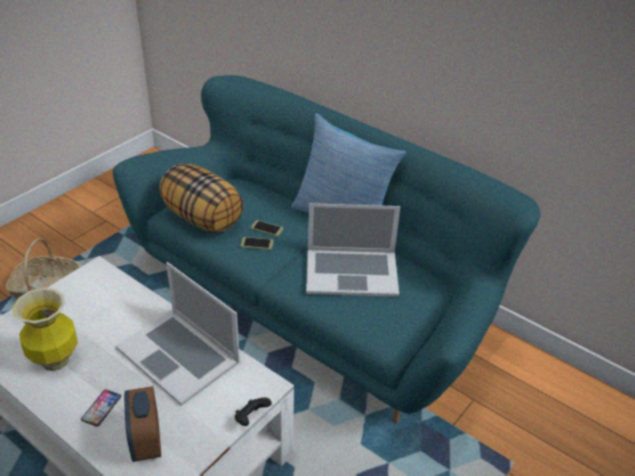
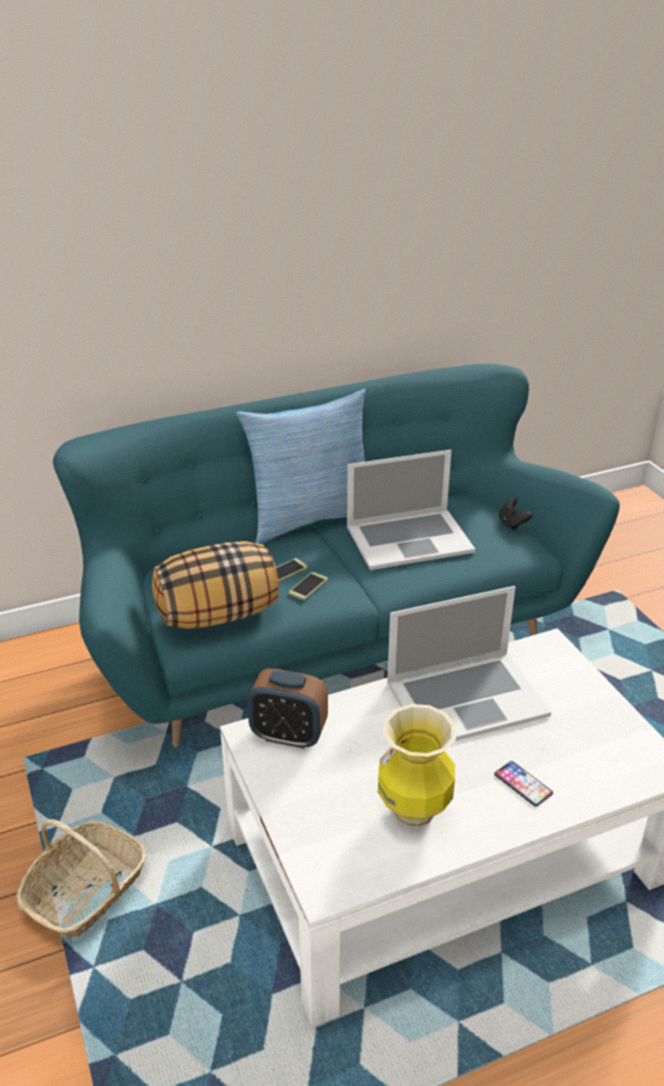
camera: 60 degrees left, 5 degrees down
alarm clock [124,386,161,462] -> alarm clock moved to [247,668,328,749]
black game controller [235,397,272,426] -> black game controller moved to [499,497,532,530]
laptop [306,203,400,297] -> laptop turned 45 degrees clockwise [347,450,475,570]

